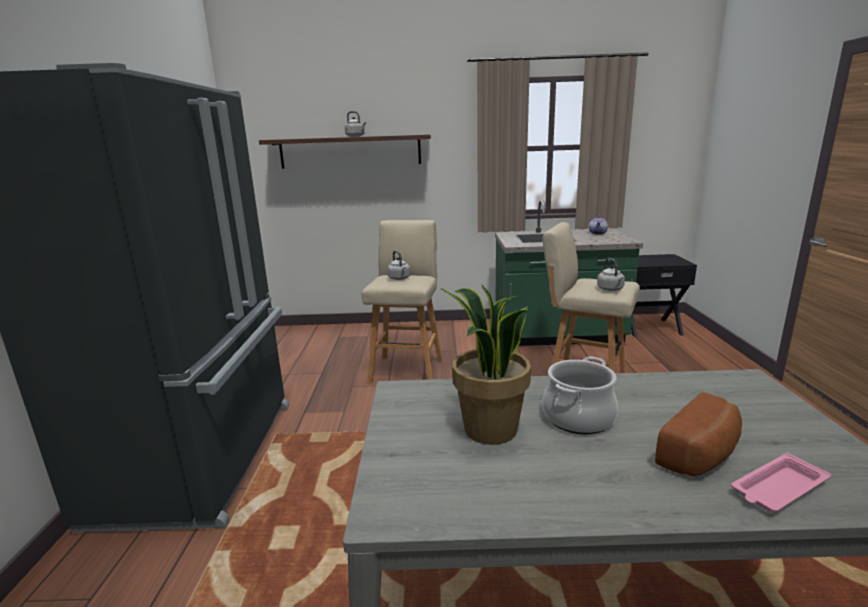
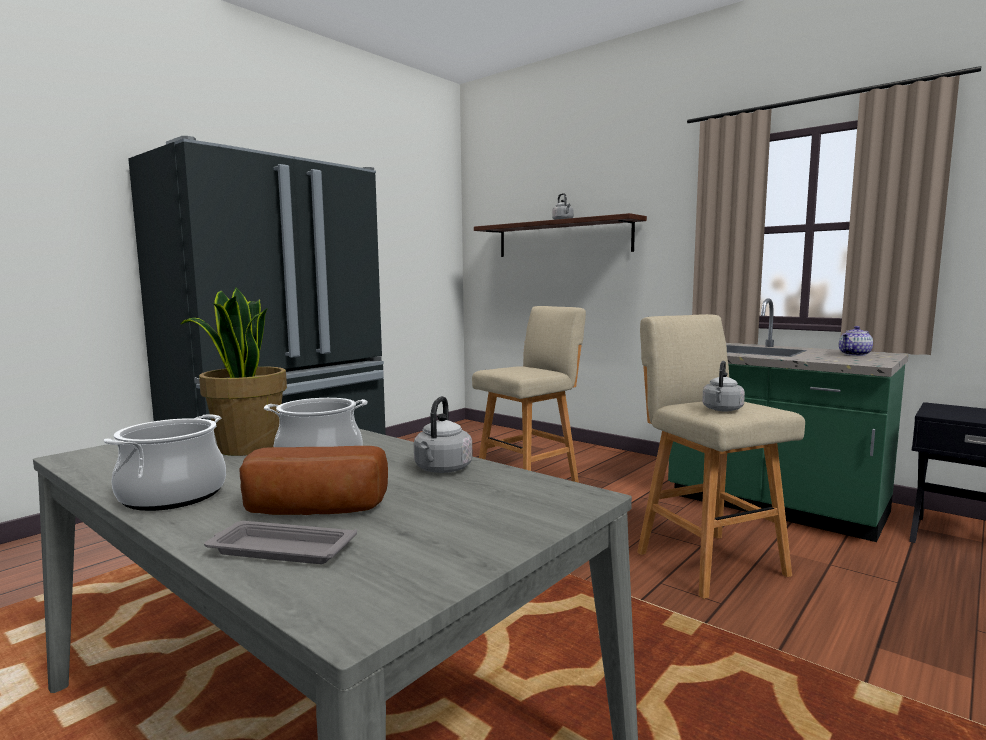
camera: 40 degrees right, 10 degrees down
grey kettle [387,251,410,280] -> grey kettle moved to [414,396,472,473]
pink tray [731,453,831,512] -> grey tray [204,521,357,564]
none -> cooking pot [104,414,226,511]

